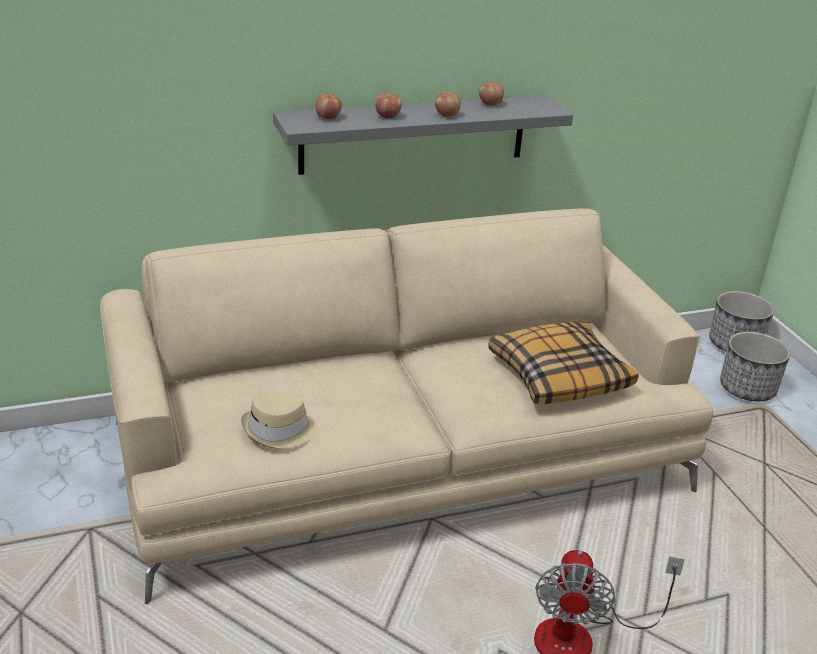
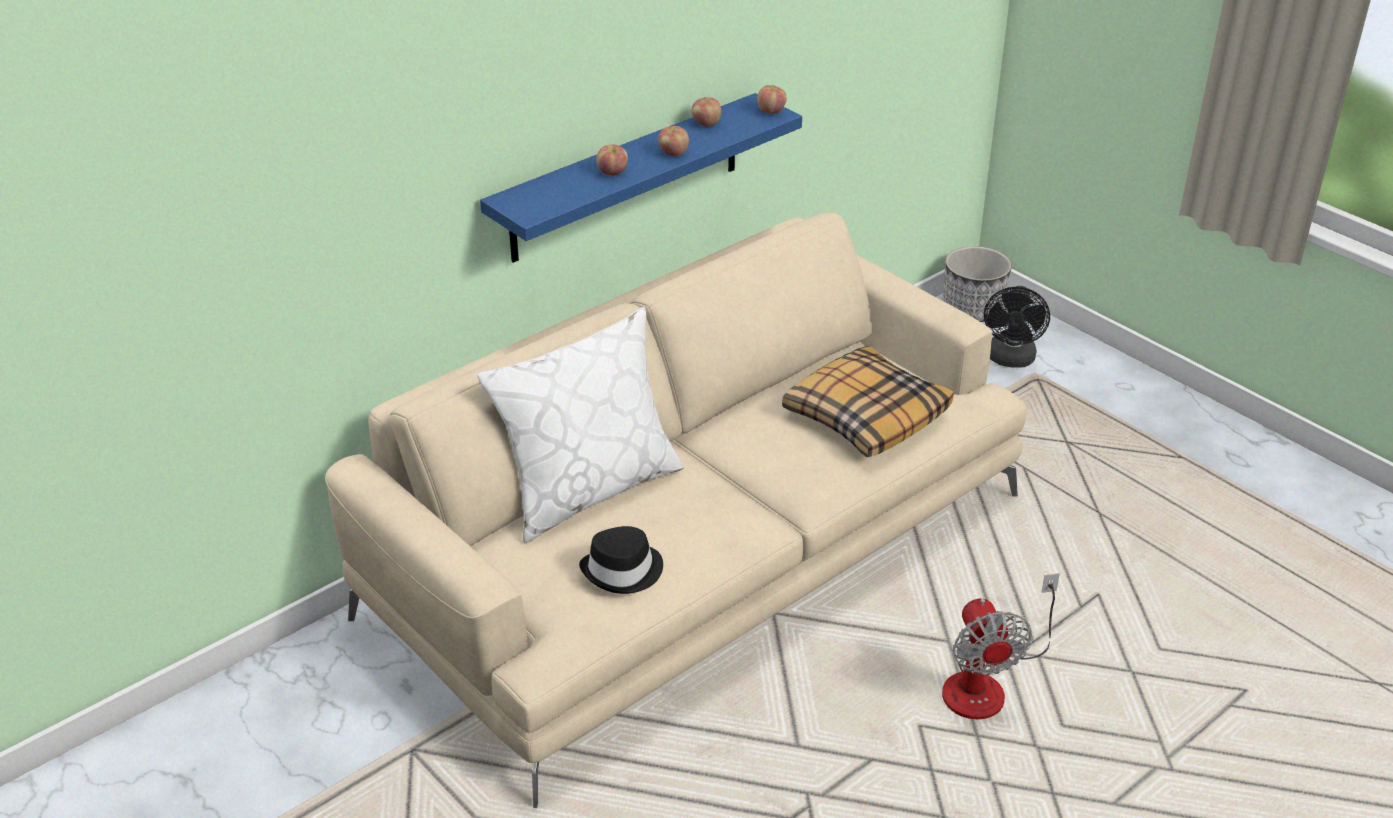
camera: 20 degrees left, 5 degrees up
beige hat [241,391,318,449] -> black hat [579,526,663,594]
grey shelf [273,95,573,175] -> blue shelf [480,93,802,263]
apple [315,93,342,119] -> apple moved to [757,85,787,114]
planter [720,332,790,401] -> black fan [984,286,1050,368]
none -> white pillow [477,307,684,543]

